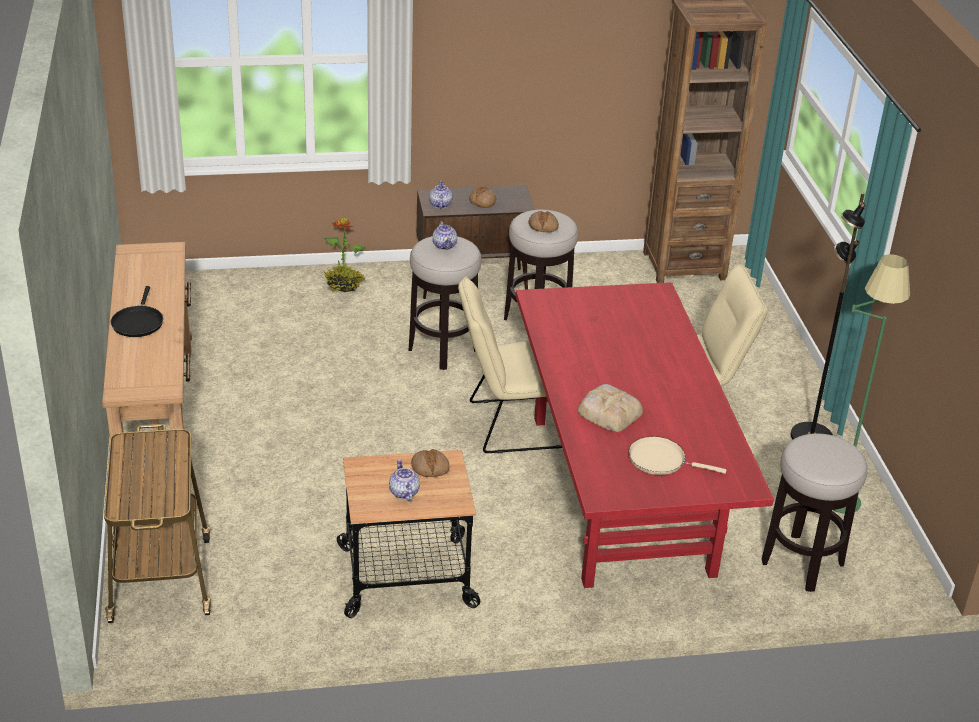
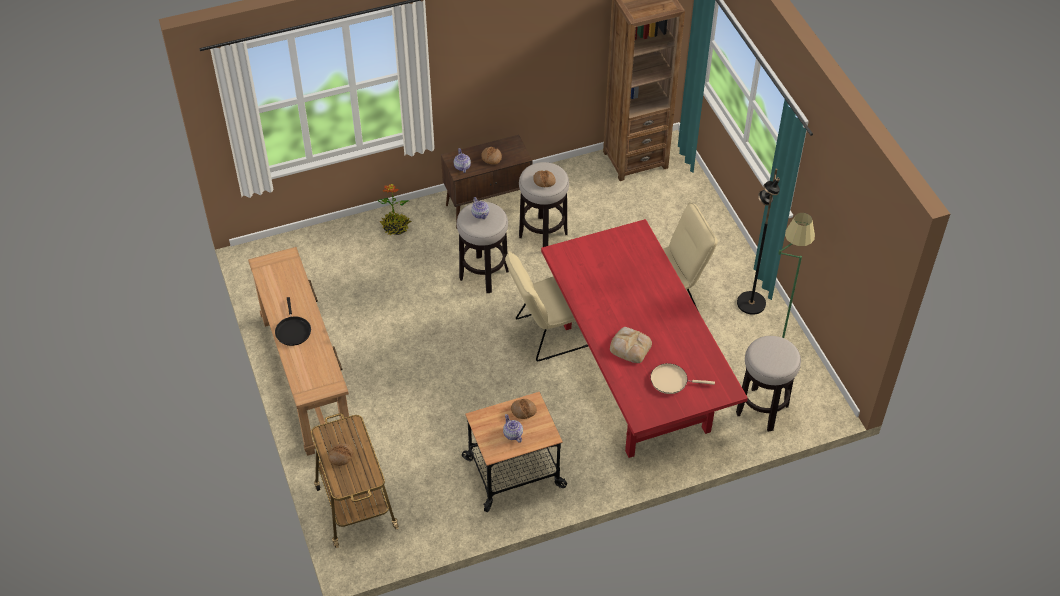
camera: 10 degrees left, 15 degrees up
none -> bread [328,443,354,466]

